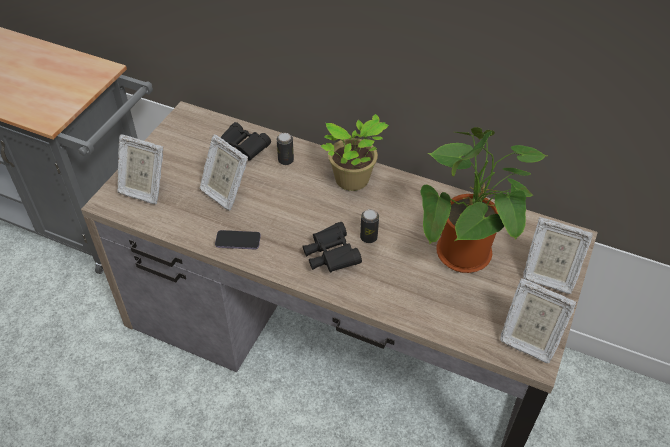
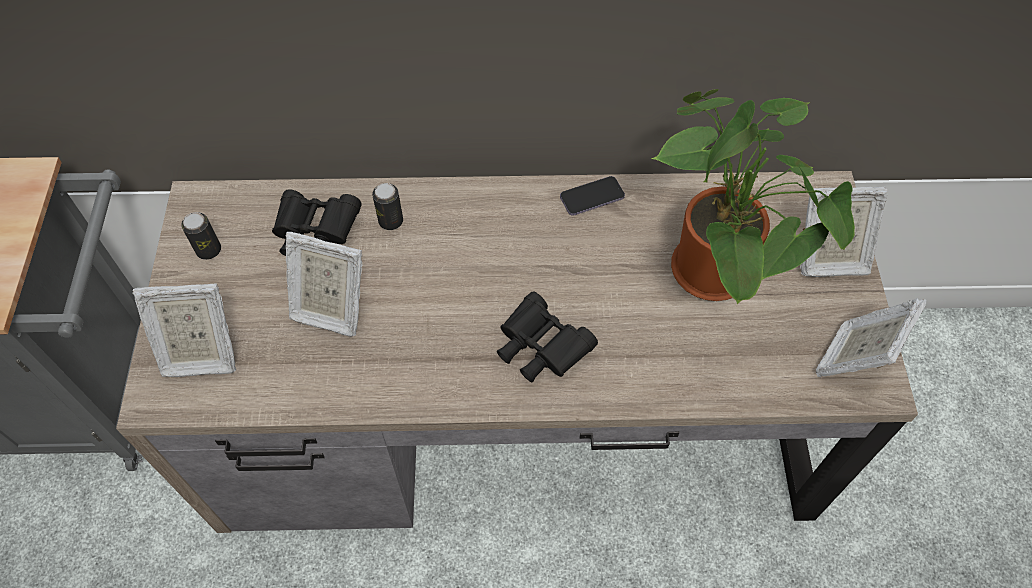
camera: 25 degrees left, 10 degrees up
phone [215,230,261,249] -> phone moved to [560,176,625,216]
potted plant [321,114,389,191] -> none
can [360,209,379,243] -> can moved to [181,212,221,260]
picture frame [500,278,576,363] -> picture frame turned 120 degrees clockwise [816,298,927,377]

